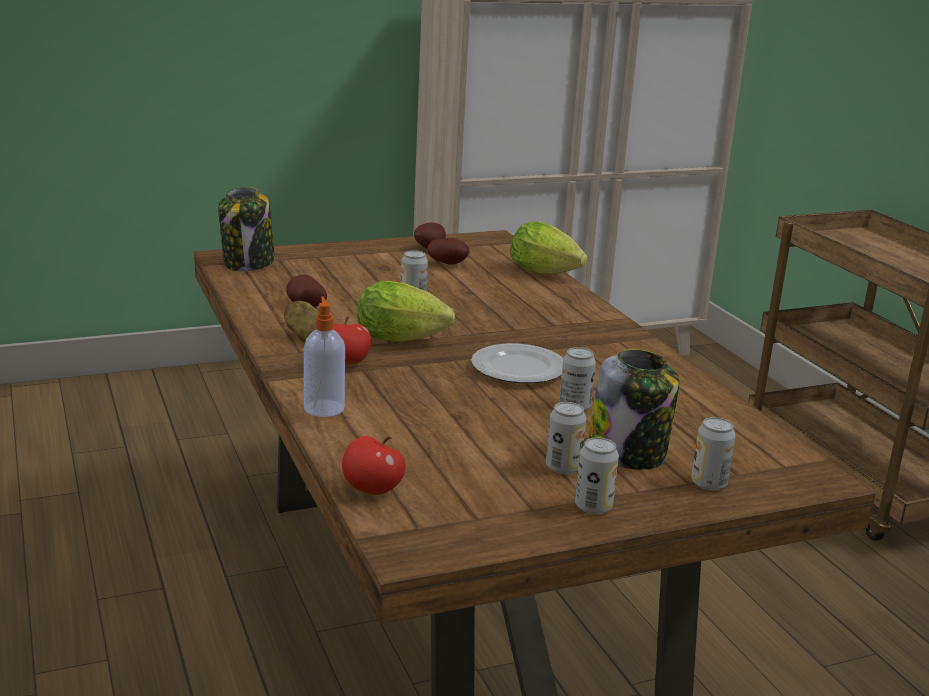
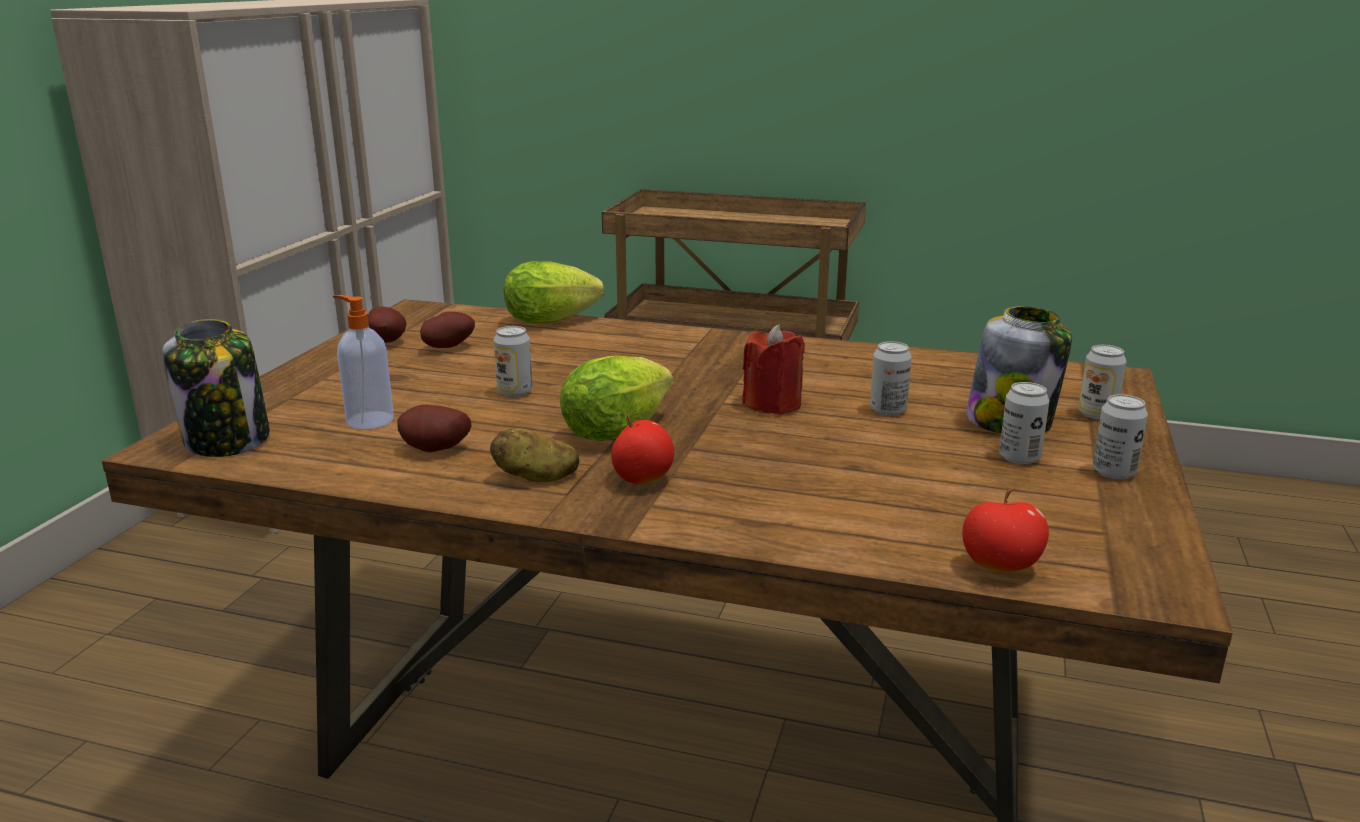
camera: 50 degrees left, 0 degrees up
soap dispenser [304,296,345,417] -> soap dispenser moved to [333,295,394,429]
plate [471,344,563,384] -> red candle [742,324,805,415]

